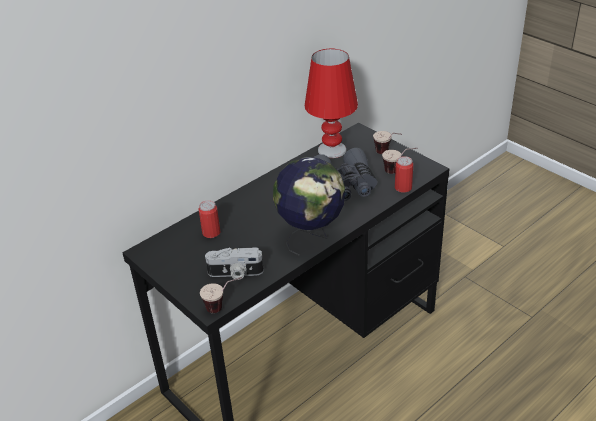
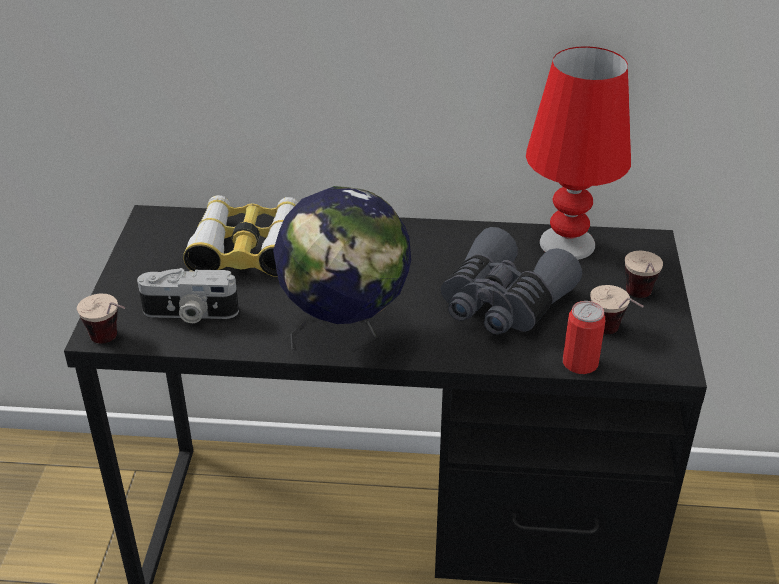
camera: 45 degrees right, 0 degrees up
can [199,200,221,238] -> binoculars [183,195,298,277]
camera [205,248,264,280] -> camera turned 45 degrees counterclockwise [137,268,239,323]

